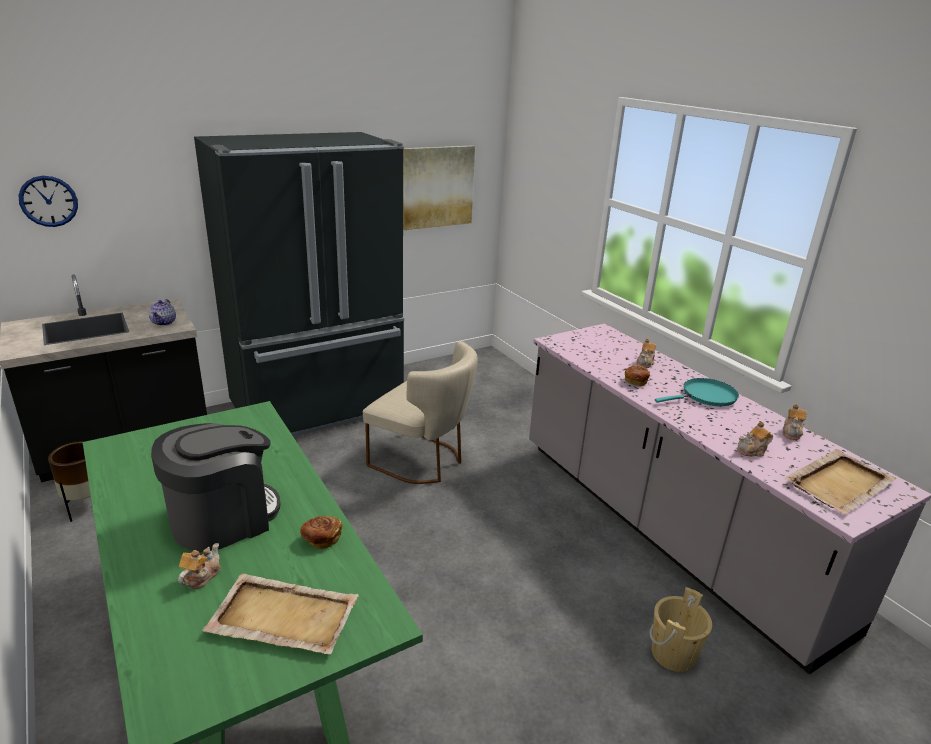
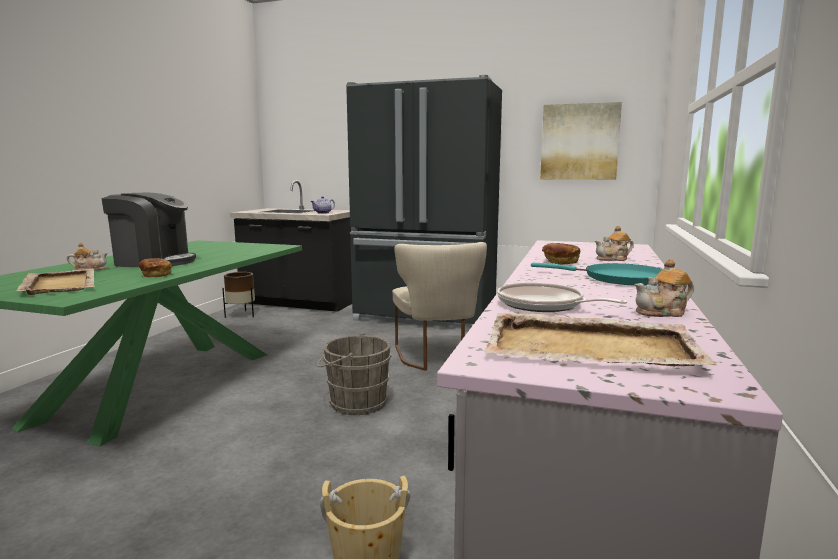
camera: 50 degrees right, 15 degrees down
wall clock [18,176,78,227] -> none
teapot [737,422,773,457] -> frying pan [497,283,627,312]
none -> grey bucket [317,332,392,415]

